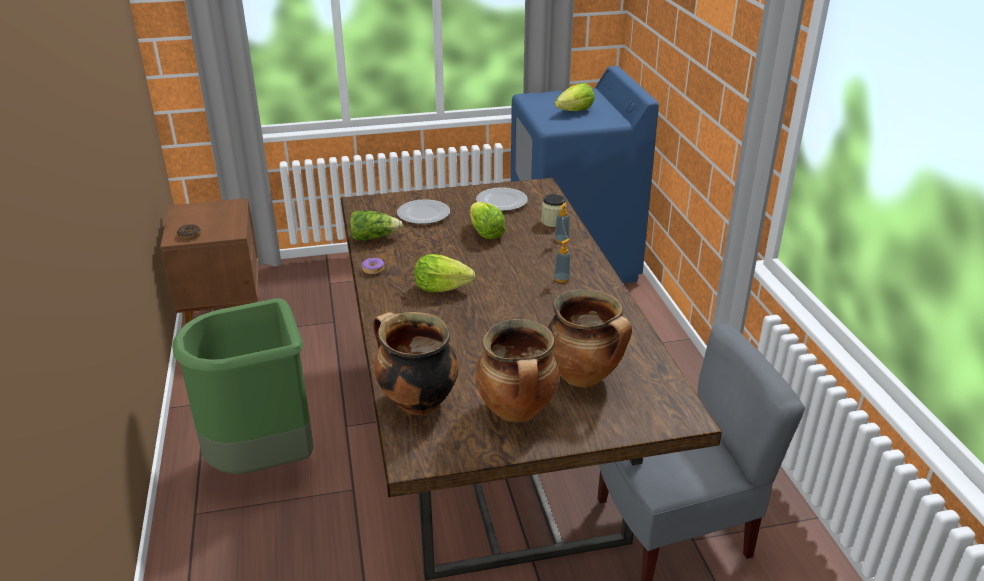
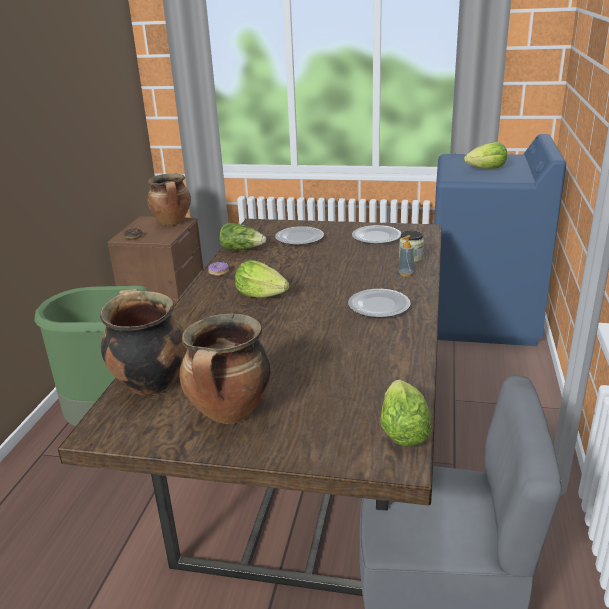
camera: 25 degrees right, 5 degrees down
lettuce [470,202,505,239] -> lettuce moved to [380,380,432,447]
cooking pot [547,289,632,387] -> cooking pot moved to [147,173,191,226]
soap dispenser [554,239,571,283] -> plate [348,289,411,317]

